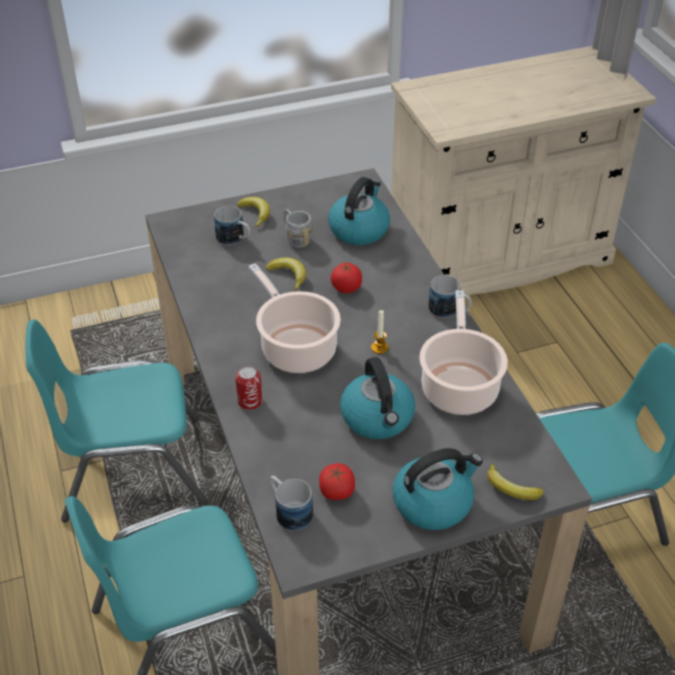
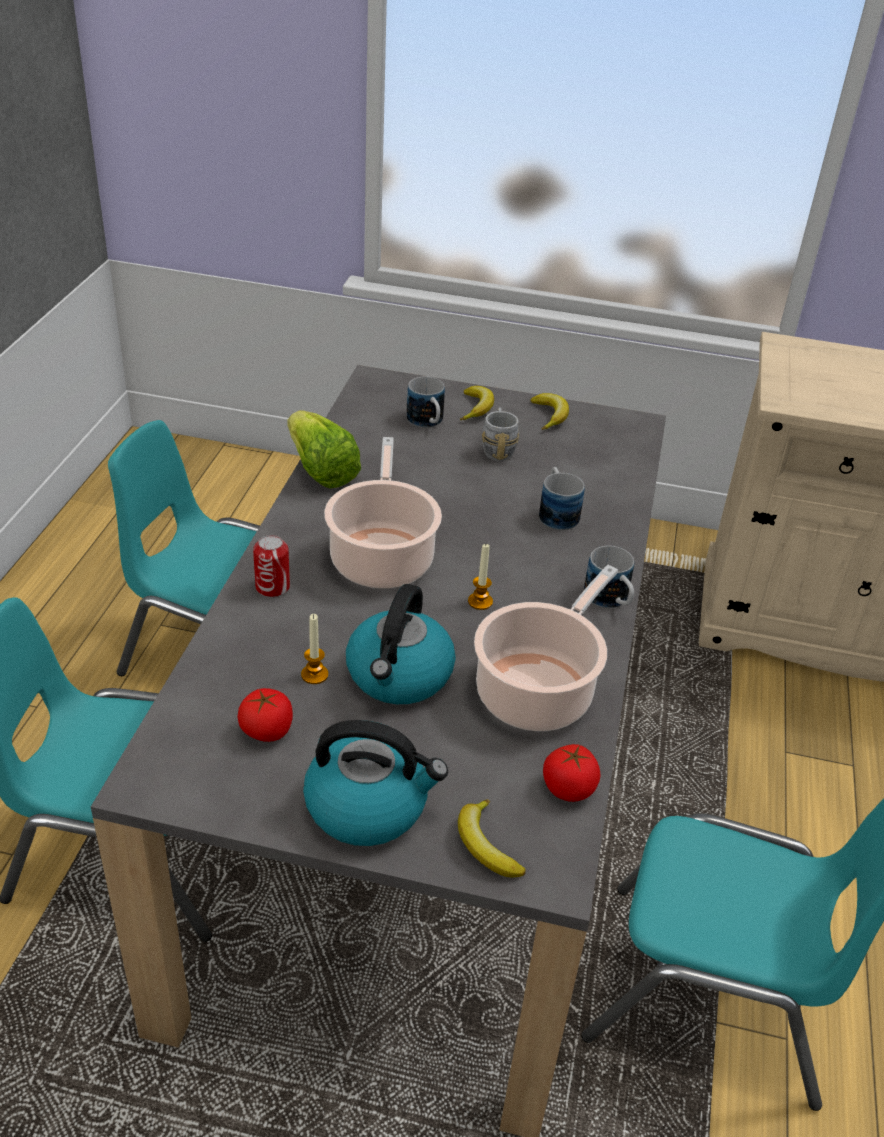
camera: 30 degrees right, 5 degrees down
banana [266,258,306,291] -> banana moved to [530,393,569,430]
mug [270,476,313,531] -> mug moved to [539,467,585,530]
kettle [328,177,390,245] -> none
tomato [331,262,362,293] -> tomato moved to [543,744,600,802]
none -> lettuce [287,410,361,489]
none -> candle [301,614,328,684]

